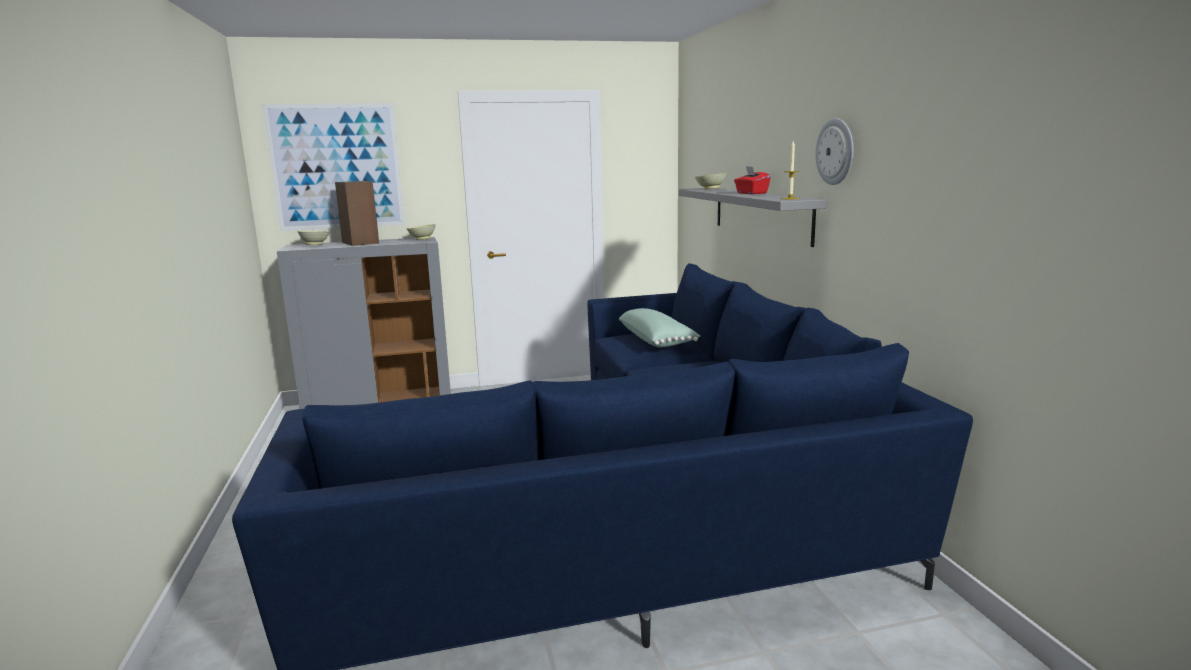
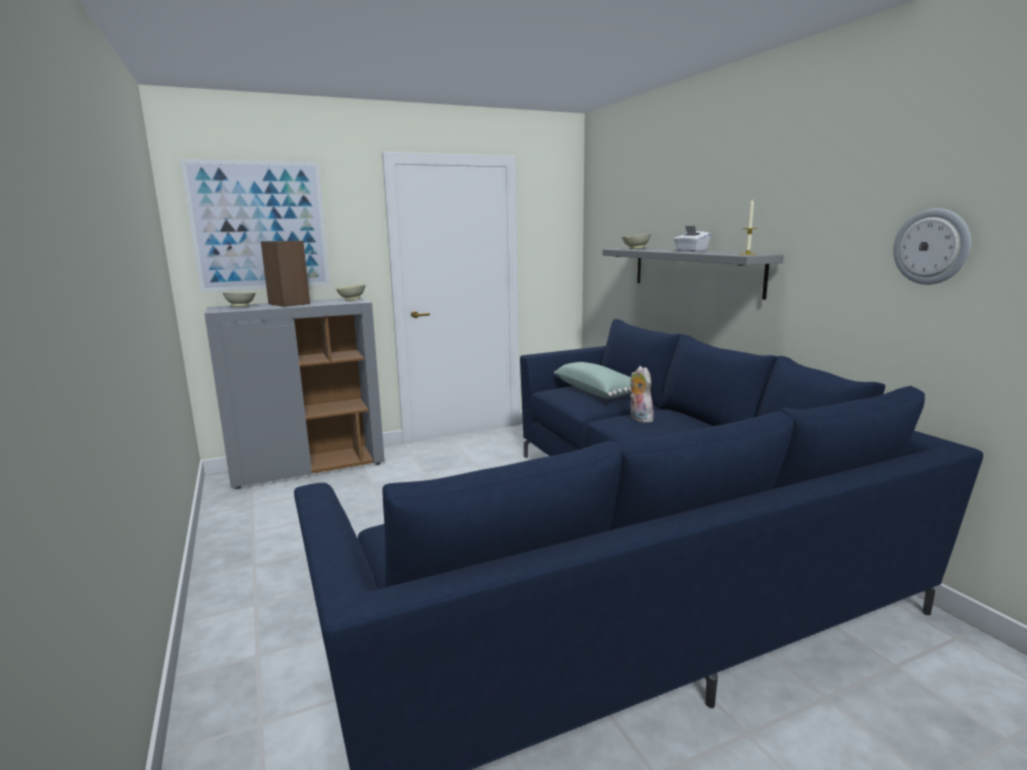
camera: 10 degrees left, 0 degrees up
red tissue box [734,166,771,194] -> white tissue box [674,226,711,252]
wall clock [816,118,853,185] -> wall clock moved to [893,208,971,285]
none -> plush toy [630,366,654,423]

